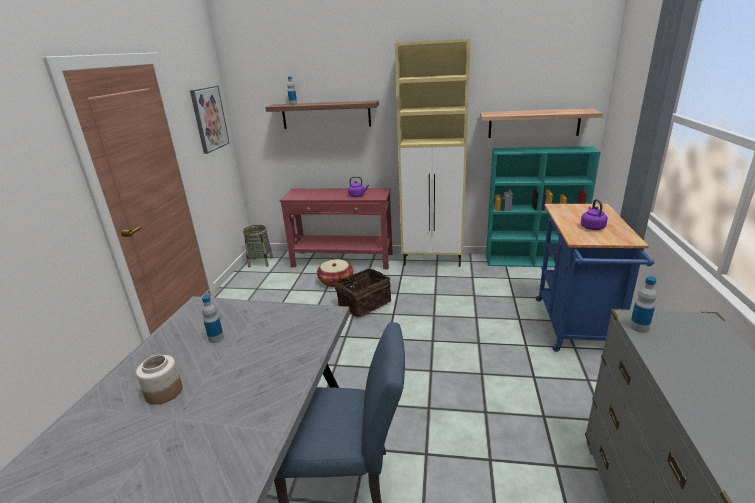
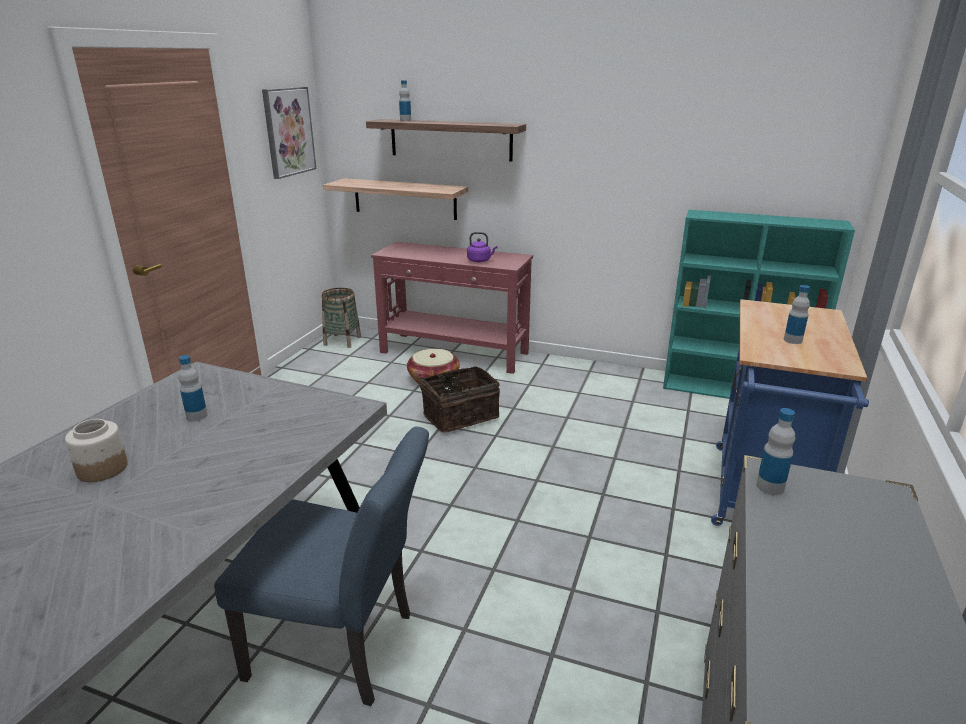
camera: 10 degrees right, 0 degrees up
beige cabinet [395,39,471,267] -> none
shelf [480,108,603,138] -> shelf moved to [323,178,468,220]
purple kettle [581,199,608,230] -> bottle [784,285,810,344]

